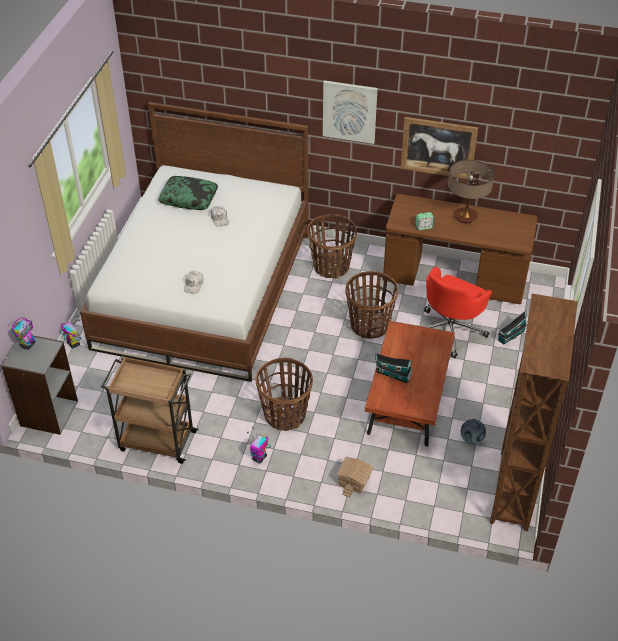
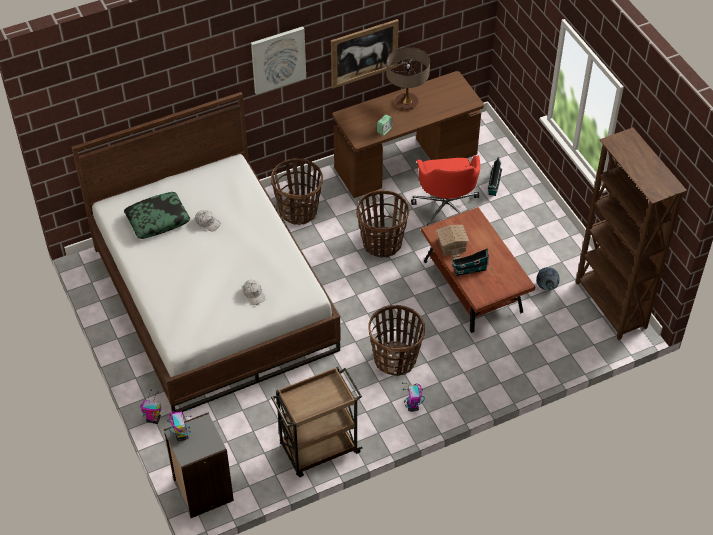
camera: 40 degrees left, 5 degrees up
toy house [336,457,374,497] -> toy house moved to [436,225,469,260]

